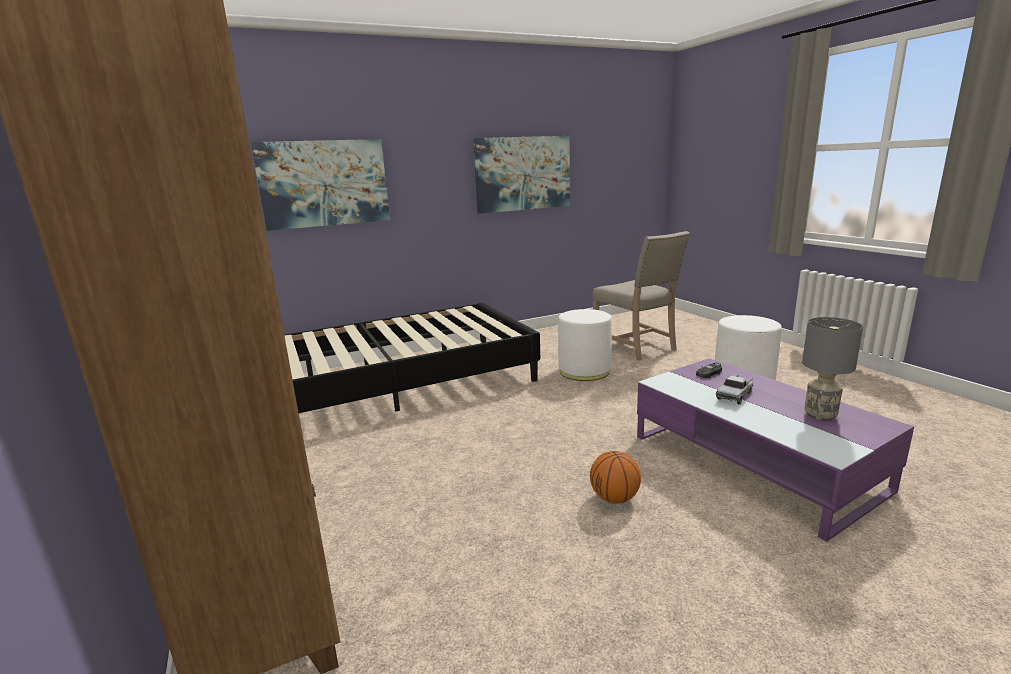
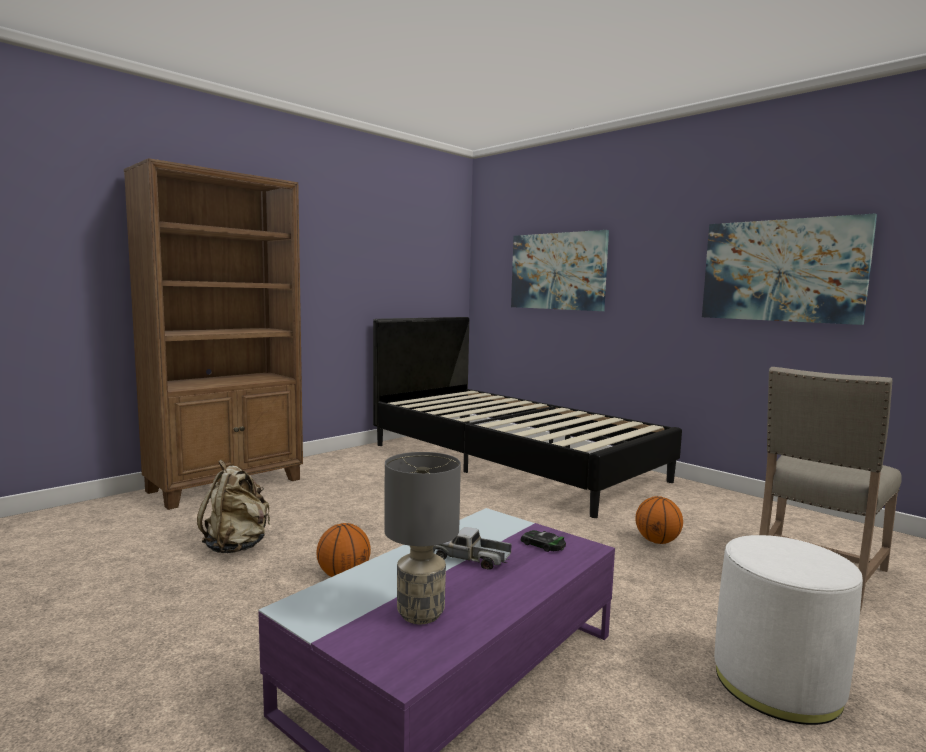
camera: 70 degrees right, 10 degrees down
white ottoman [558,309,612,381] -> basketball [635,496,683,544]
none -> beige backpack [197,460,270,553]

